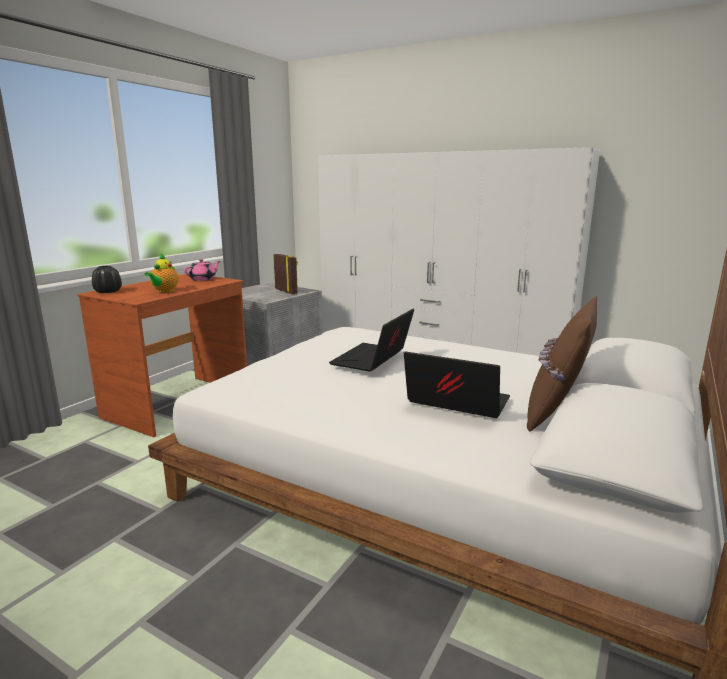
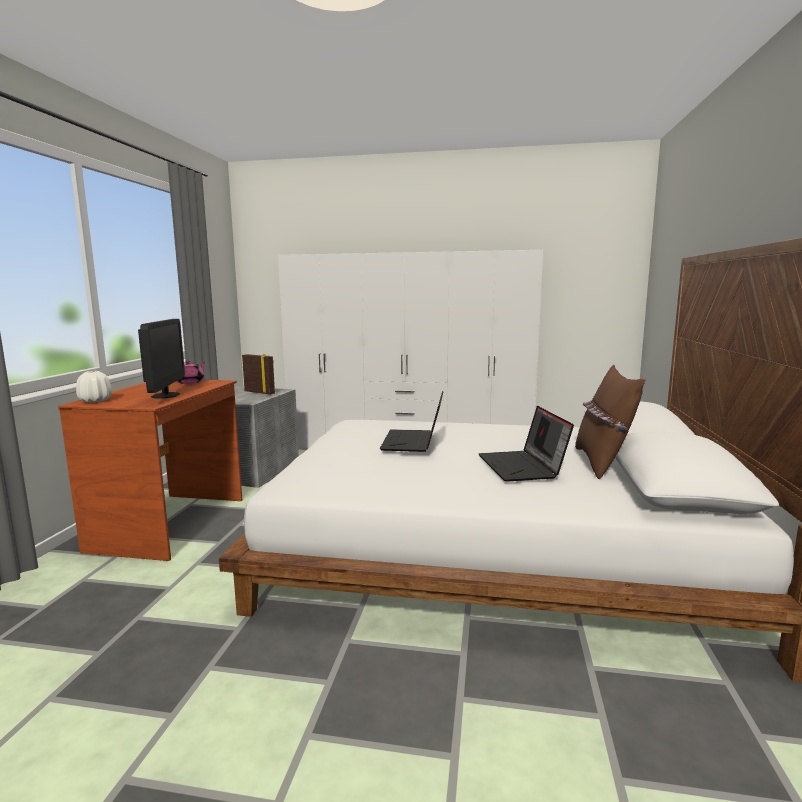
camera: 20 degrees left, 5 degrees down
black vase [92,266,122,293] -> white vase [76,371,112,402]
teapot [145,253,179,293] -> monitor [138,319,185,399]
laptop [404,351,510,418] -> laptop turned 105 degrees counterclockwise [479,406,574,482]

